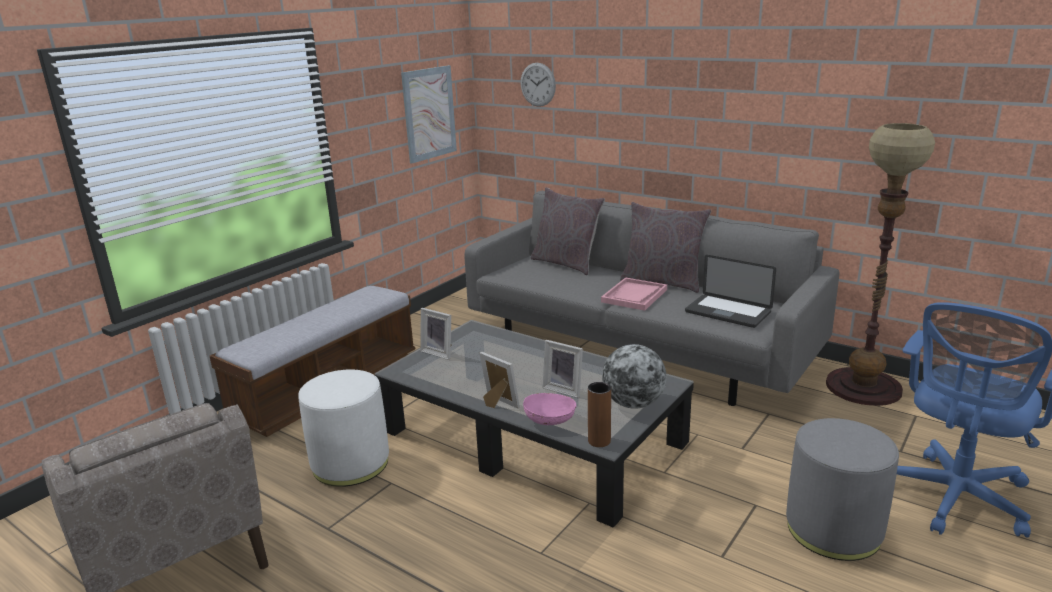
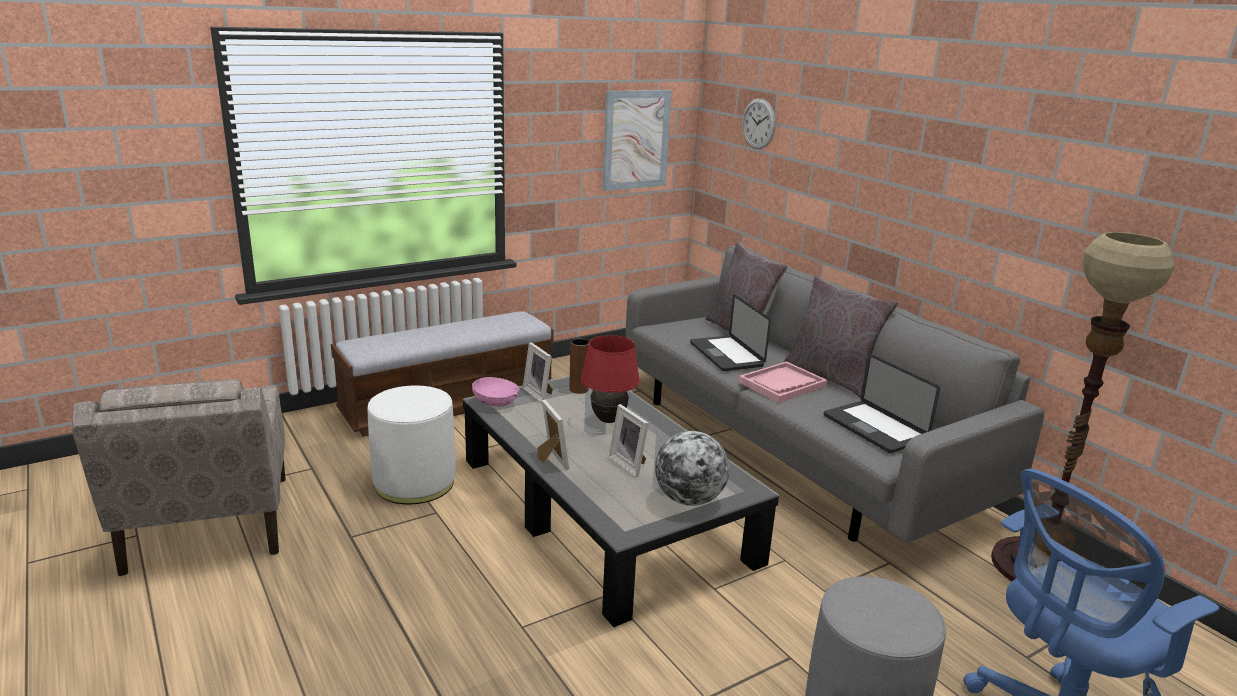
camera: 20 degrees right, 0 degrees up
pink bowl [523,393,577,425] -> pink bowl moved to [472,377,520,407]
brown vase [588,382,611,447] -> brown vase moved to [569,338,589,394]
none -> red table lamp [581,335,640,423]
none -> laptop [690,294,771,371]

